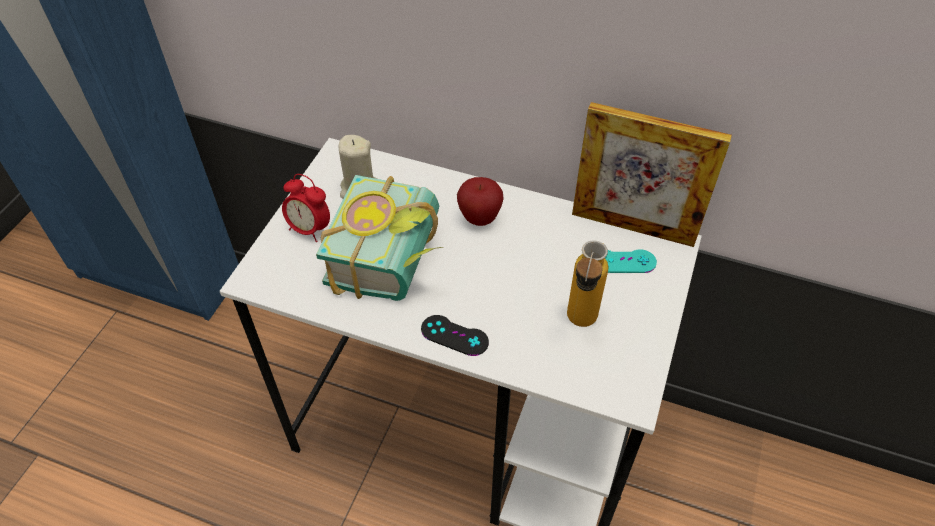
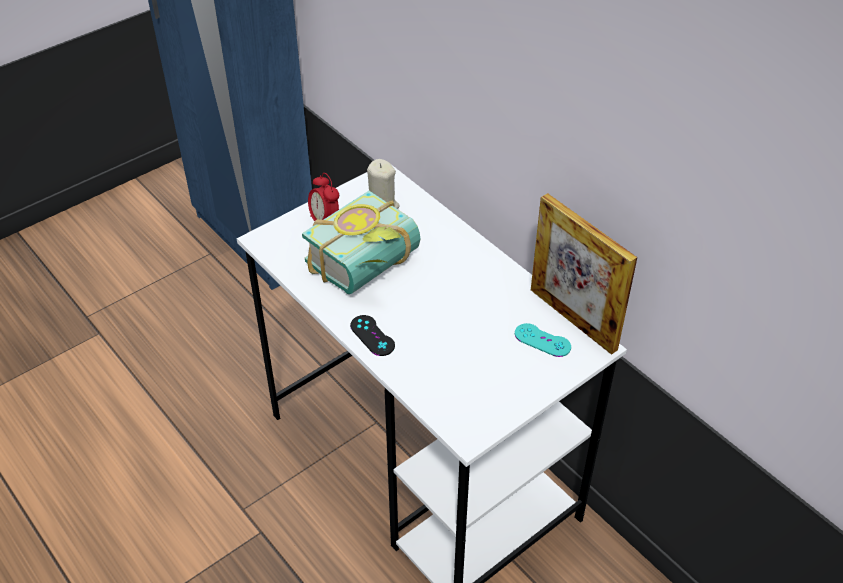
camera: 30 degrees right, 5 degrees down
apple [457,177,504,226] -> none
bottle [567,240,608,327] -> none

